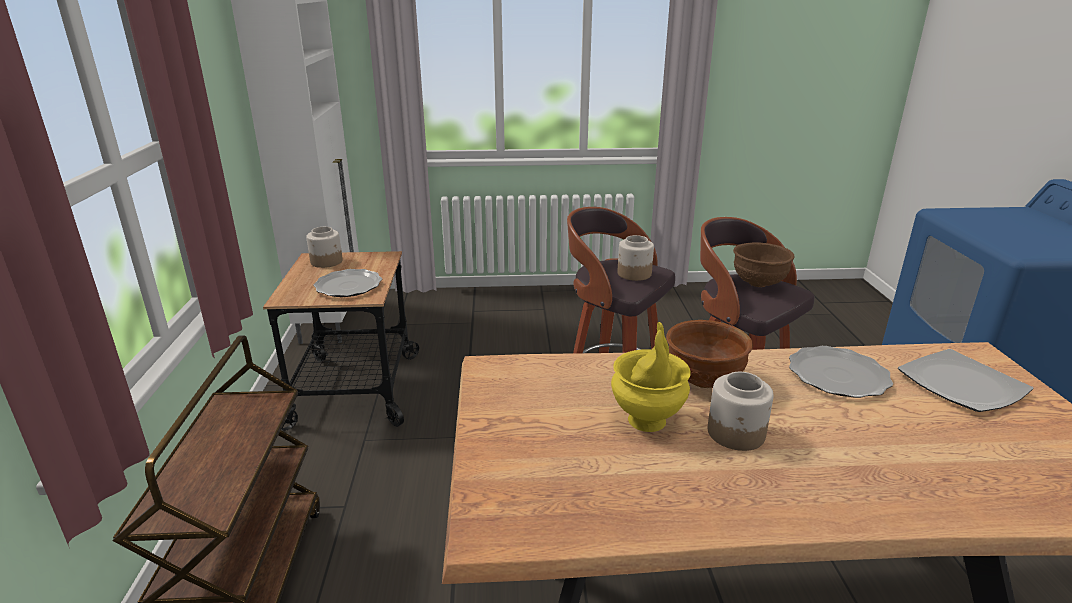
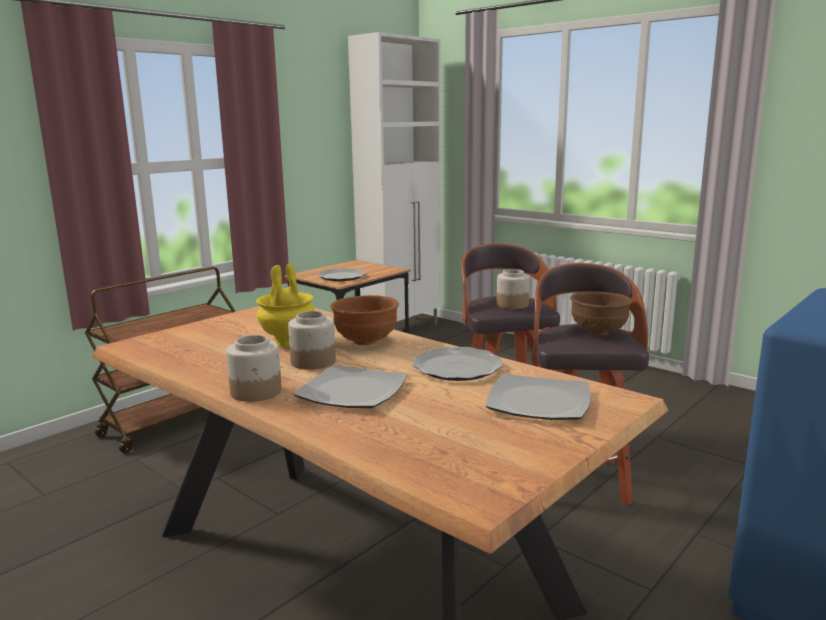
camera: 45 degrees right, 10 degrees down
jar [306,227,343,268] -> jar moved to [226,335,282,402]
none -> plate [293,365,408,408]

